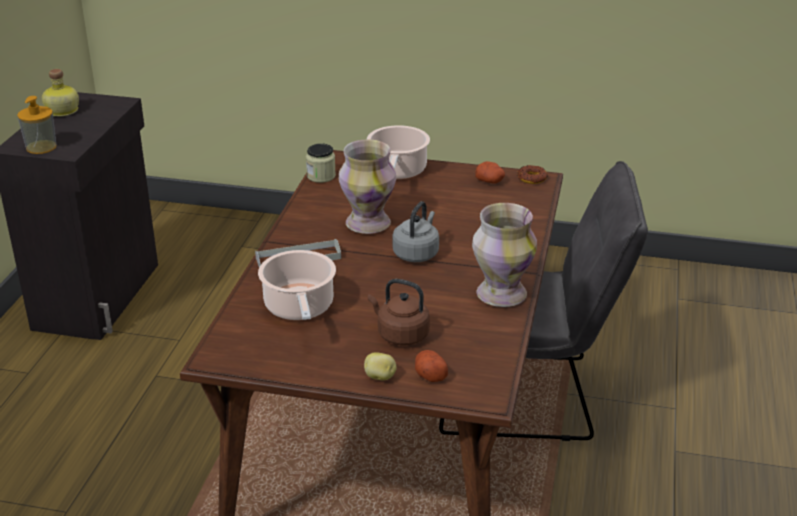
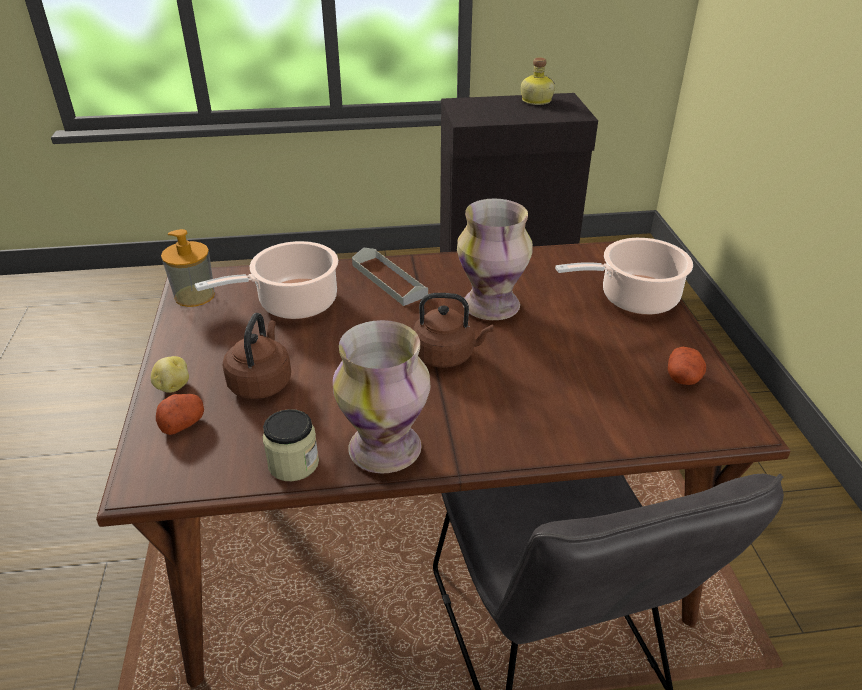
camera: 70 degrees right, 5 degrees up
soap dispenser [17,96,57,154] -> soap dispenser moved to [161,229,215,307]
jar [306,143,336,183] -> jar moved to [263,409,319,481]
grey kettle [393,201,439,262] -> brown kettle [413,293,493,368]
donut [517,165,548,184] -> none

